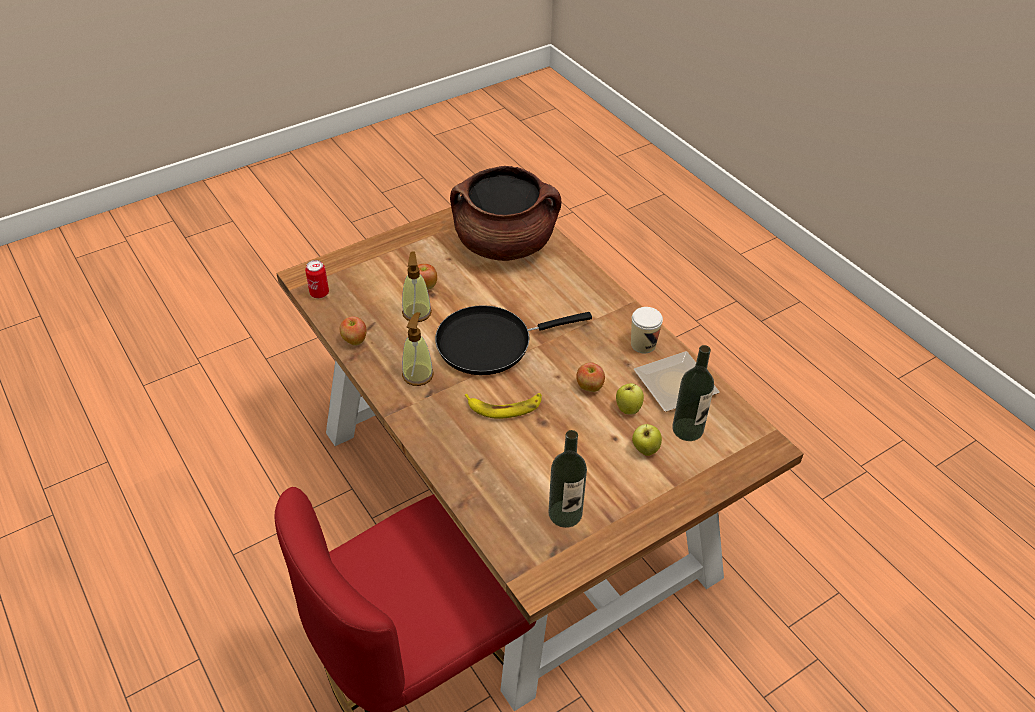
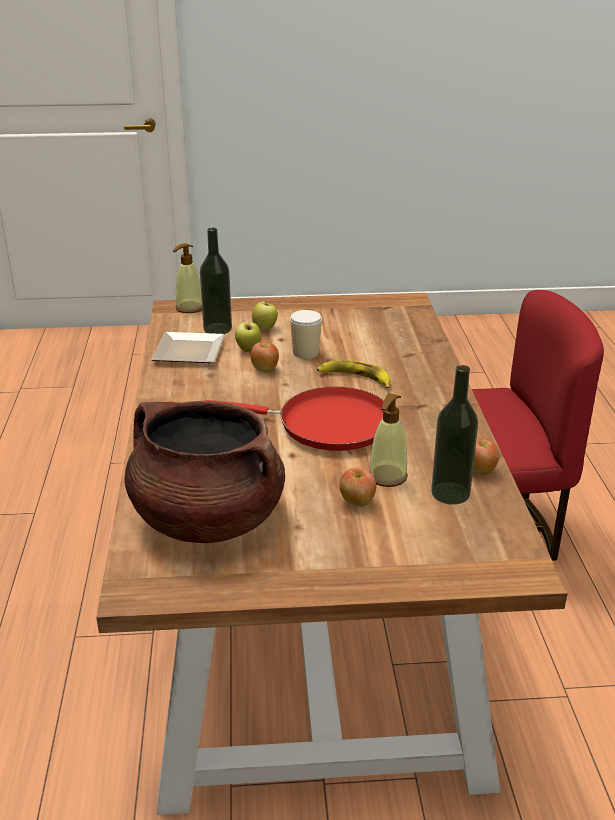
camera: 150 degrees left, 15 degrees down
can [305,260,329,298] -> none
soap dispenser [402,312,434,386] -> soap dispenser moved to [173,243,202,313]
black frying pan [435,305,592,375] -> red frying pan [204,387,384,451]
bottle [548,430,587,528] -> bottle moved to [431,365,478,505]
cup [631,307,663,353] -> cup moved to [290,310,322,359]

